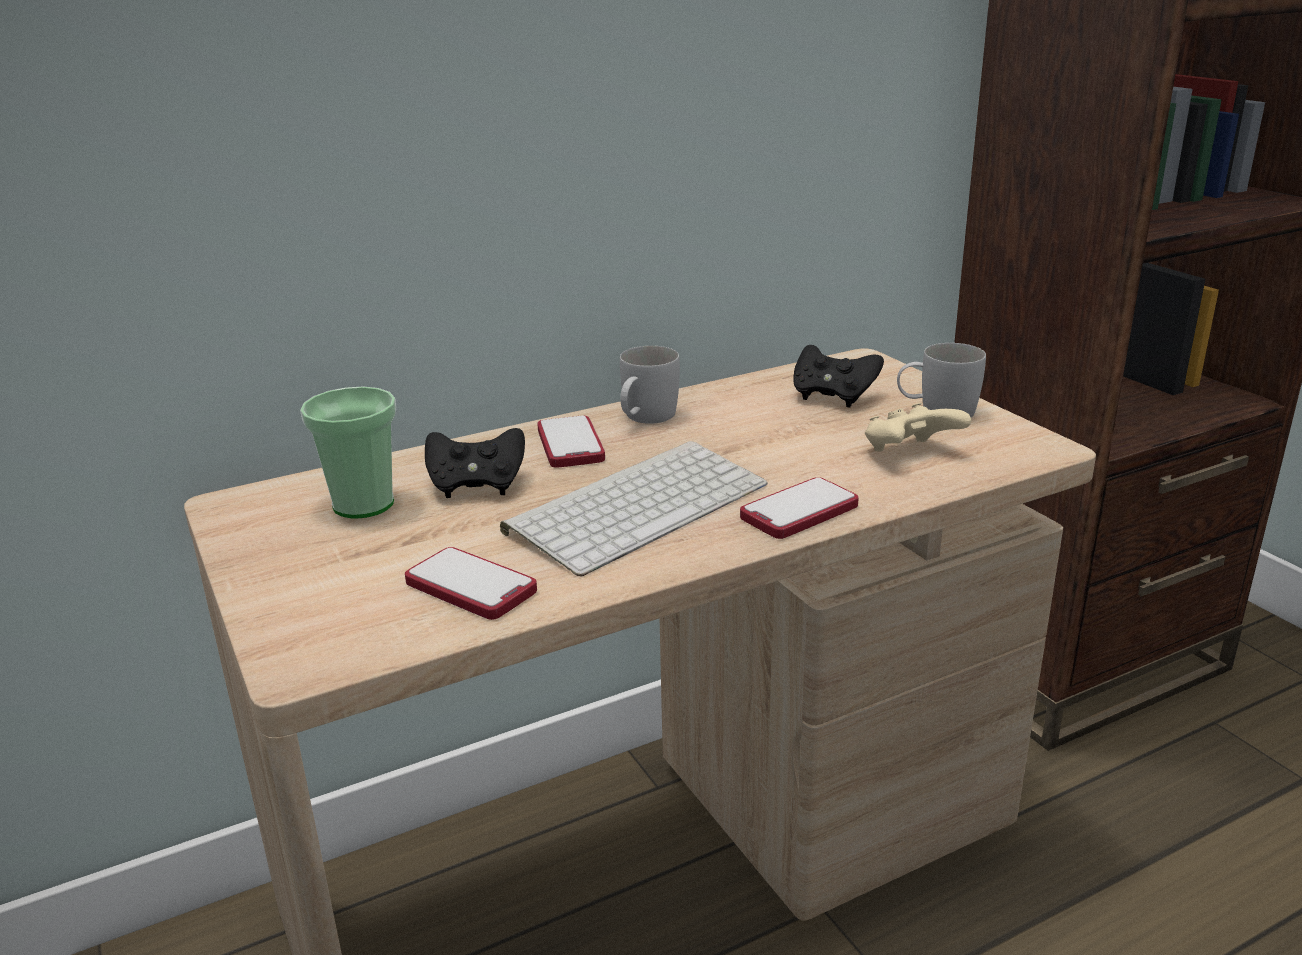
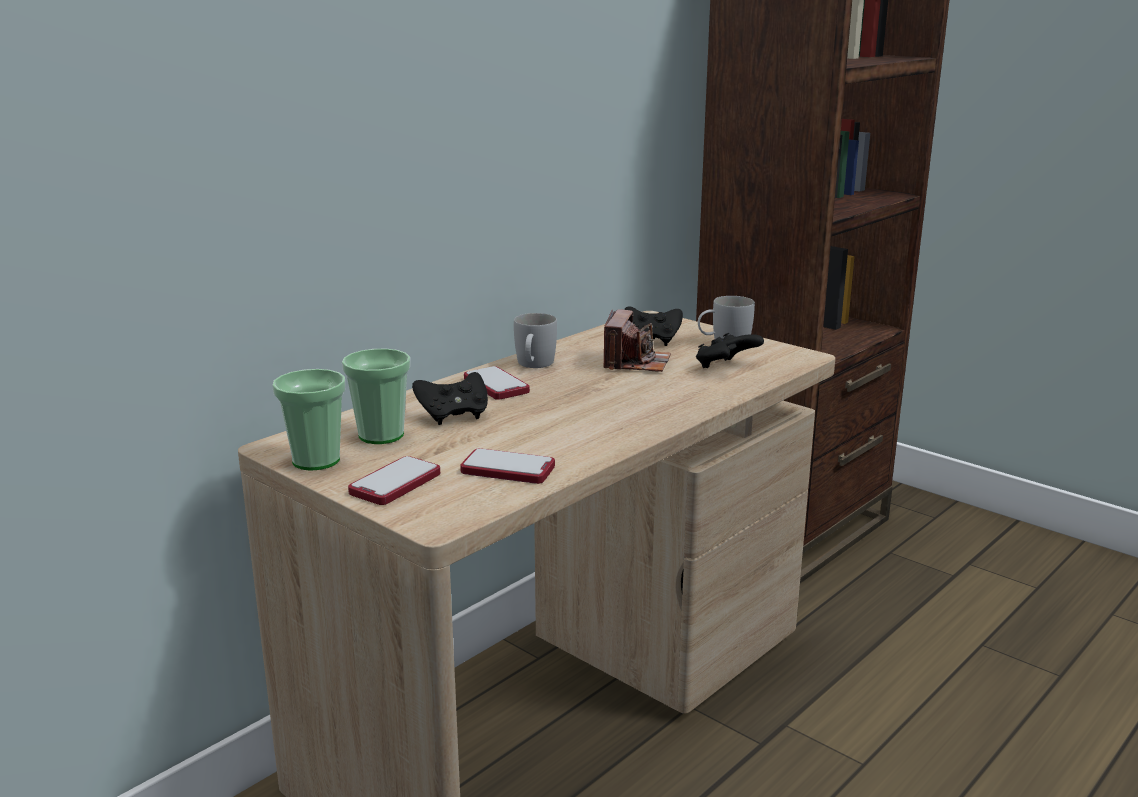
camera: 20 degrees left, 5 degrees down
keyboard [500,441,768,576] -> none
phone [740,477,859,539] -> phone moved to [348,456,440,505]
beige game controller [865,403,971,452] -> black game controller [696,333,764,368]
none -> cup [272,369,345,471]
none -> camera [603,309,671,372]

